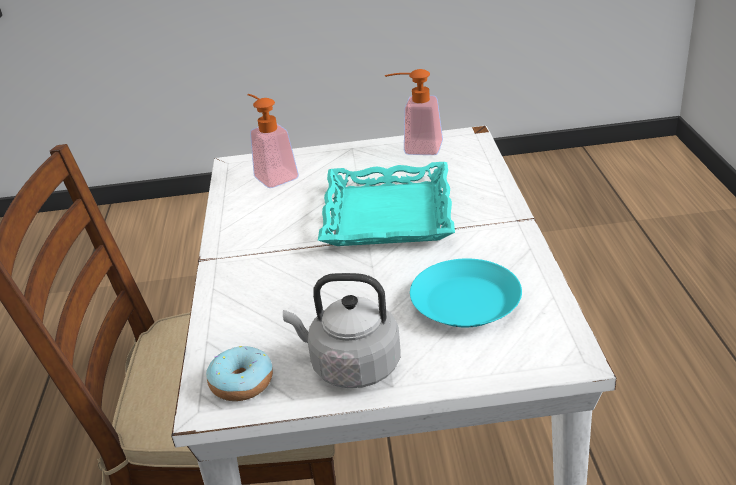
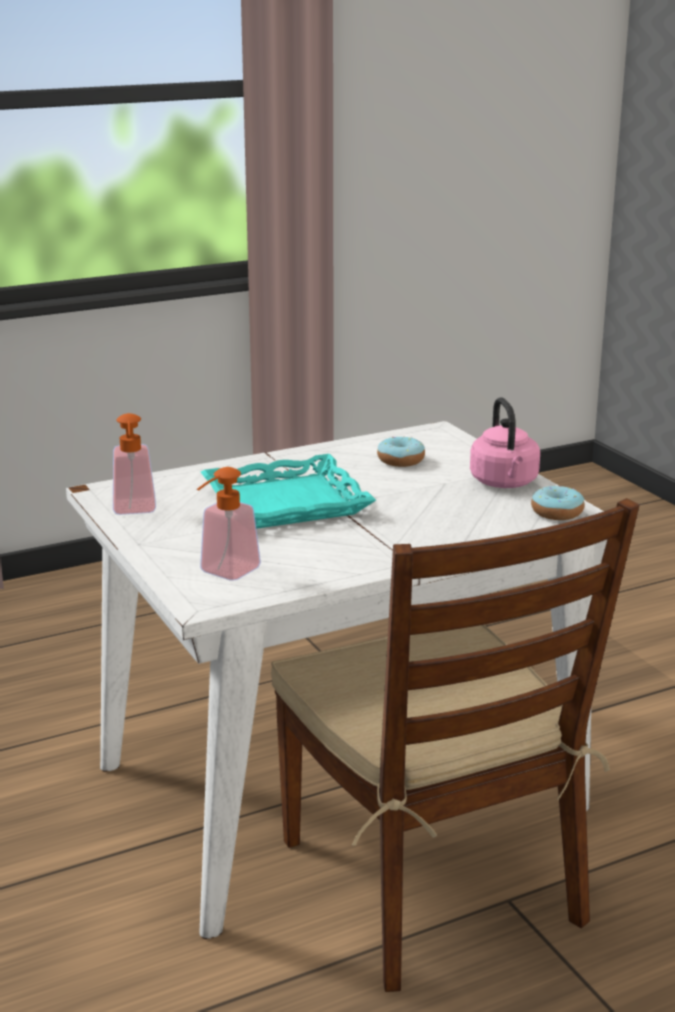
camera: 115 degrees left, 10 degrees down
grey kettle [283,273,401,388] -> pink kettle [470,397,540,488]
turquoise plate [410,258,522,327] -> donut [377,437,425,467]

